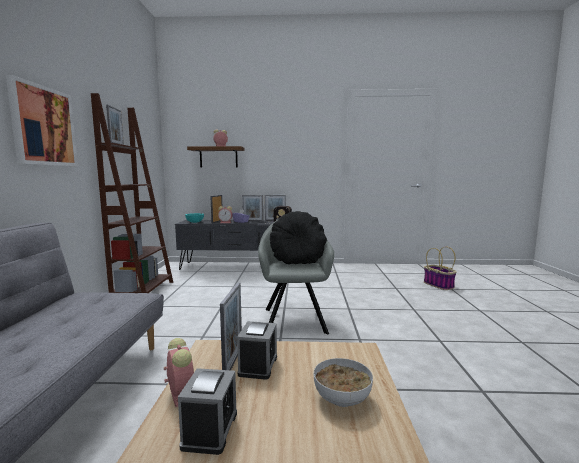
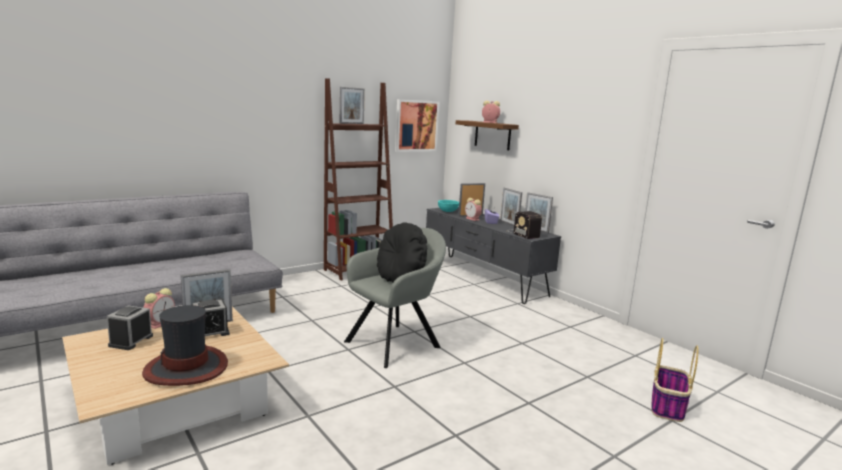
camera: 50 degrees right, 5 degrees up
picture [6,75,78,166] -> picture moved to [395,99,440,152]
alarm clock [178,368,237,455] -> alarm clock turned 135 degrees clockwise [107,305,153,350]
bowl [314,358,373,407] -> hat [142,305,228,386]

